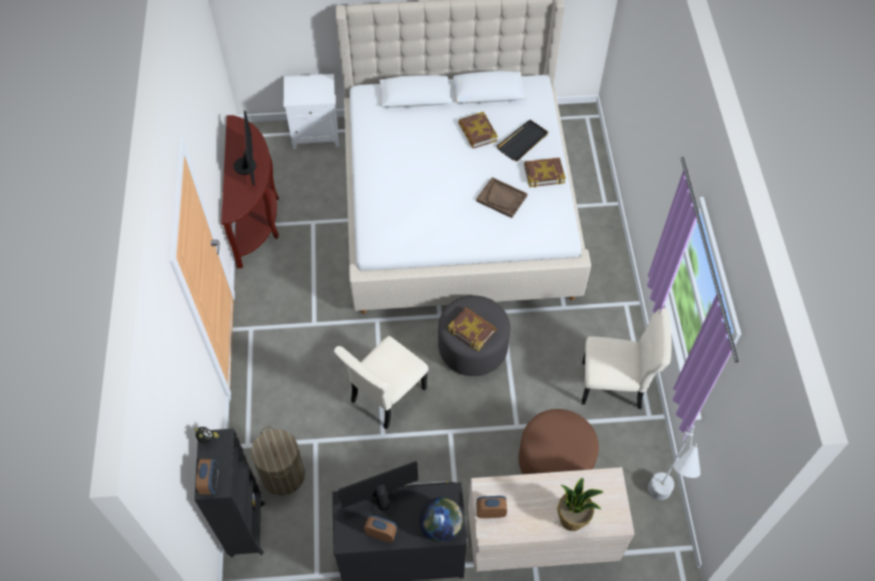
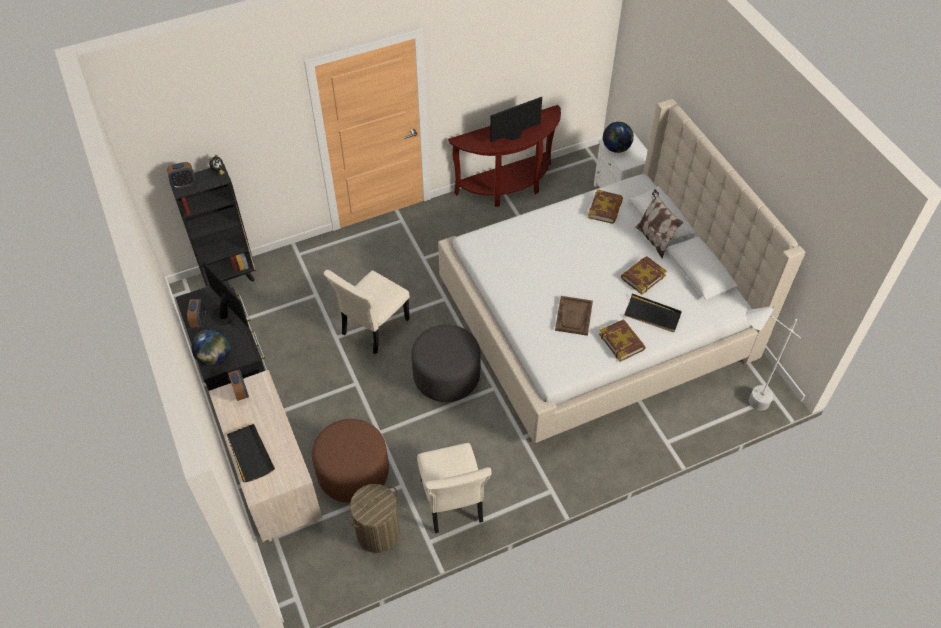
camera: 70 degrees right, 5 degrees down
laundry basket [251,426,305,496] -> laundry basket moved to [349,484,400,553]
beige chair [334,336,429,430] -> beige chair turned 75 degrees counterclockwise [324,270,410,355]
book [448,307,497,351] -> book moved to [588,189,623,224]
potted plant [558,478,603,531] -> black tray [227,423,275,482]
white floor lamp [648,425,701,500] -> white floor lamp moved to [746,306,801,411]
none -> globe [603,122,634,153]
none -> pillow [635,189,683,258]

